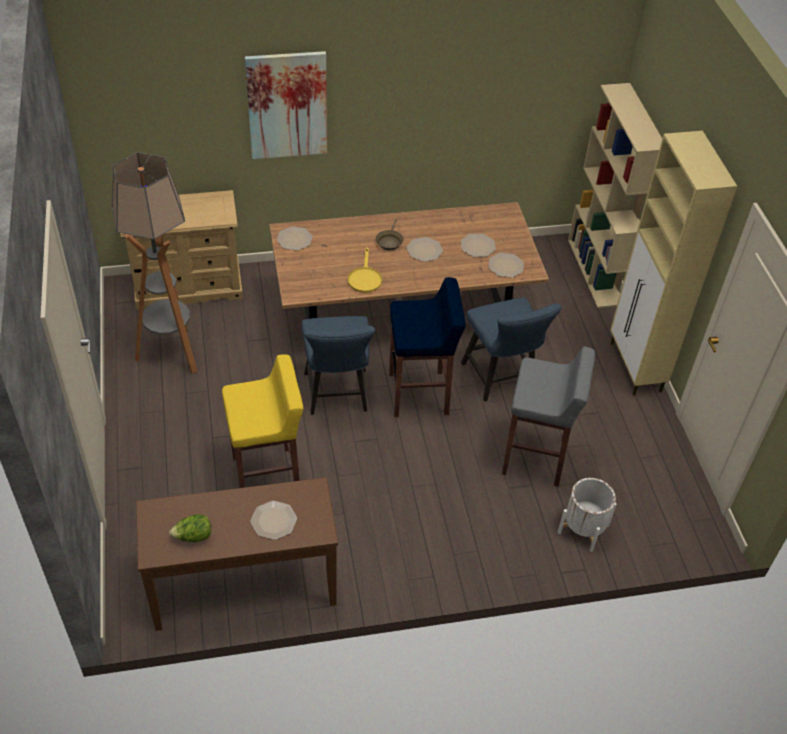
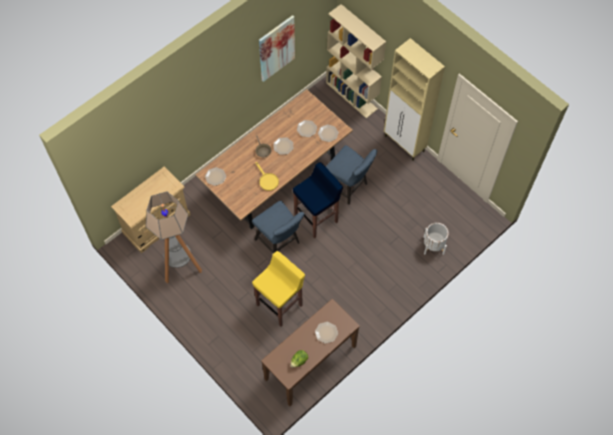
camera: 30 degrees left, 15 degrees up
picture [245,51,327,159] -> picture moved to [259,15,295,82]
grey stool [502,346,595,487] -> none

